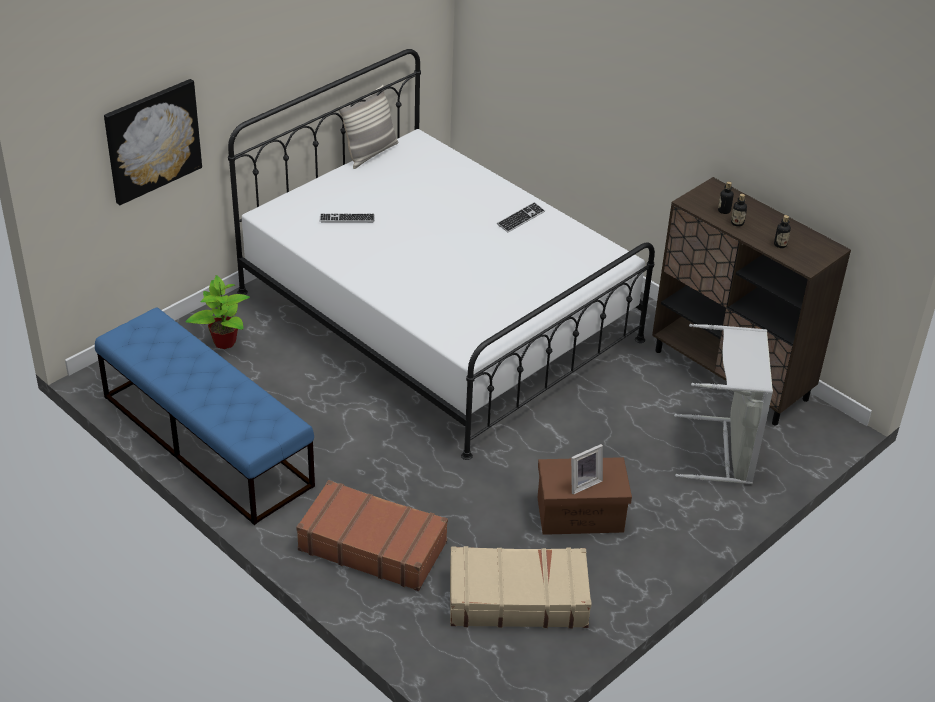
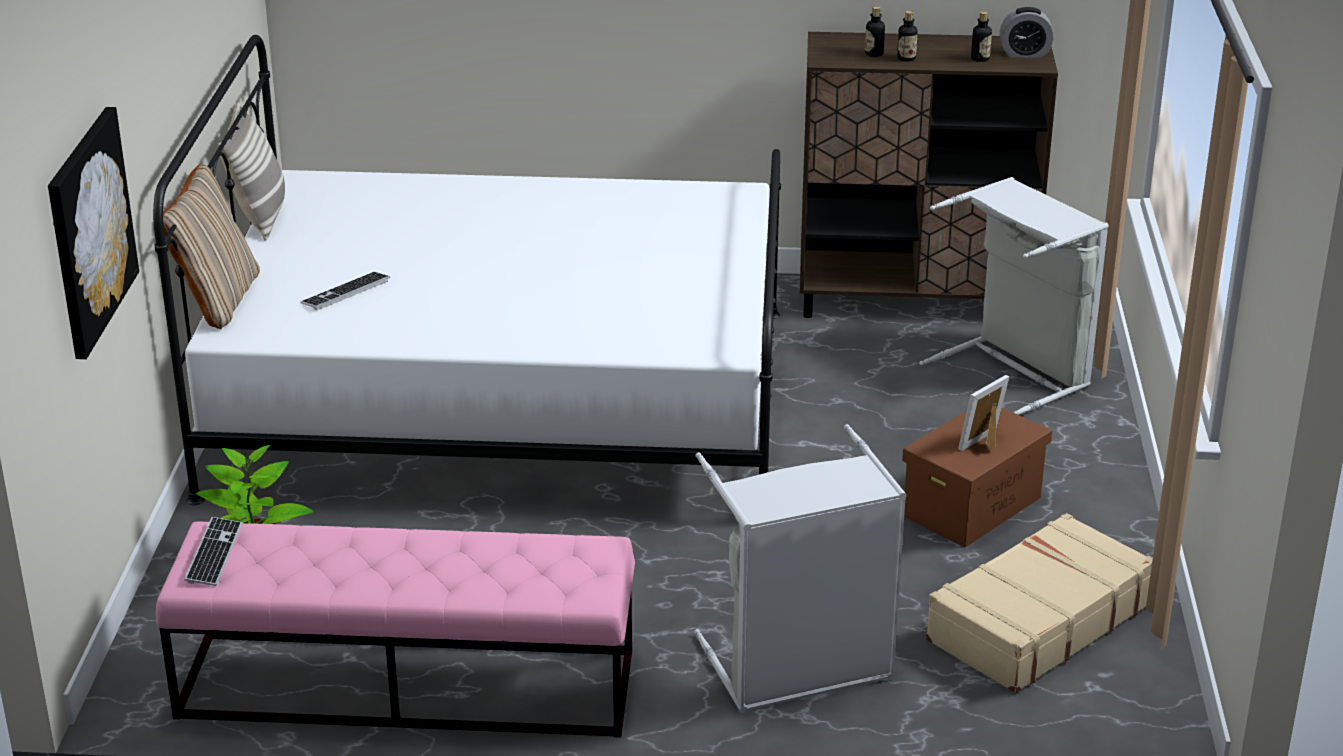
camera: 40 degrees left, 10 degrees down
blue bench [95,307,315,525] -> pink bench [156,522,635,738]
brown suitcase [296,480,448,591] -> grey laundry basket [694,424,907,713]
keyboard [497,202,545,232] -> keyboard moved to [184,517,243,586]
picture frame [571,444,603,495] -> picture frame turned 150 degrees counterclockwise [958,375,1009,452]
none -> beige pillow [163,164,260,329]
none -> alarm clock [1000,7,1054,58]

